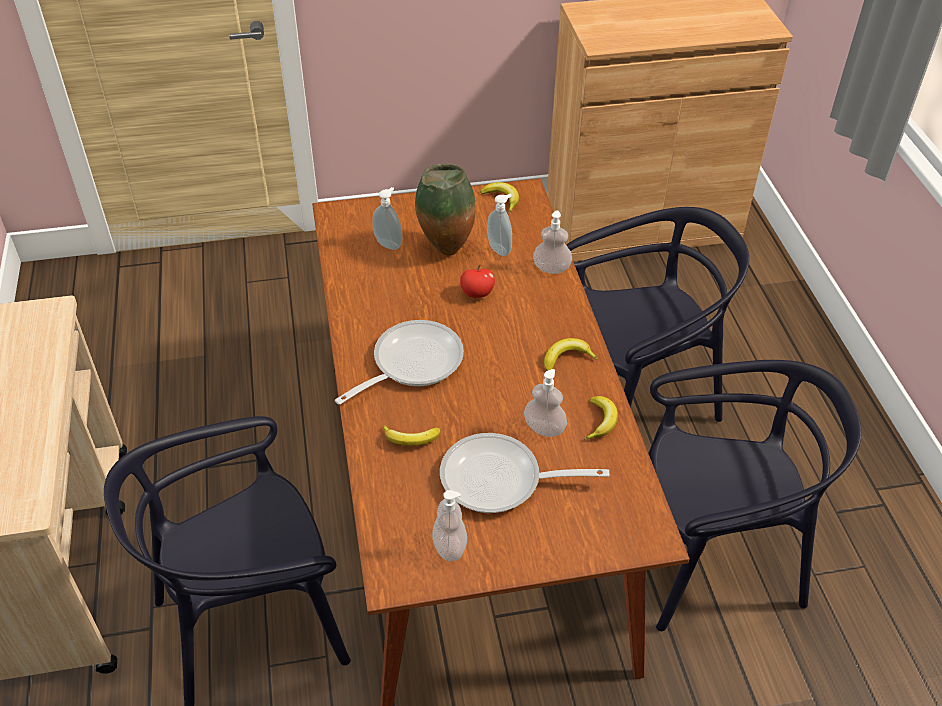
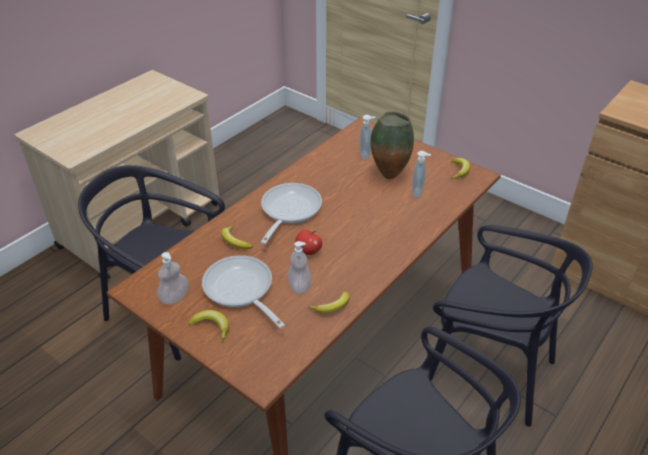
camera: 50 degrees right, 5 degrees down
frying pan [335,320,464,405] -> frying pan turned 75 degrees counterclockwise [261,183,322,244]
apple [460,264,495,298] -> apple moved to [295,230,322,255]
soap dispenser [533,210,572,274] -> none
banana [544,338,598,371] -> banana moved to [189,310,229,341]

